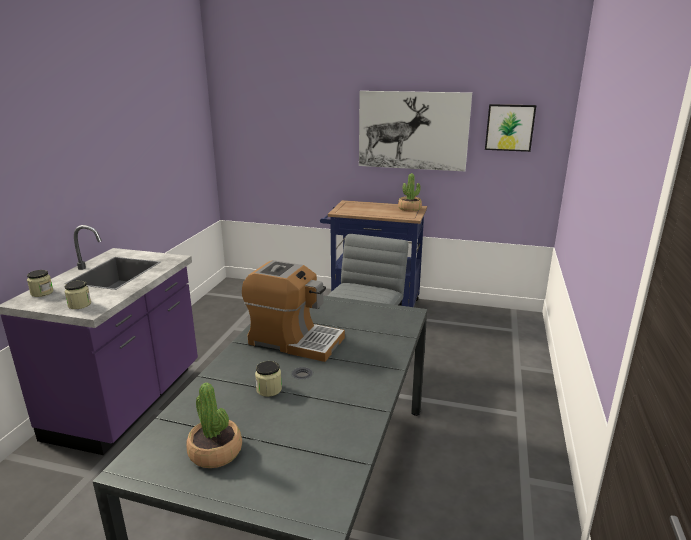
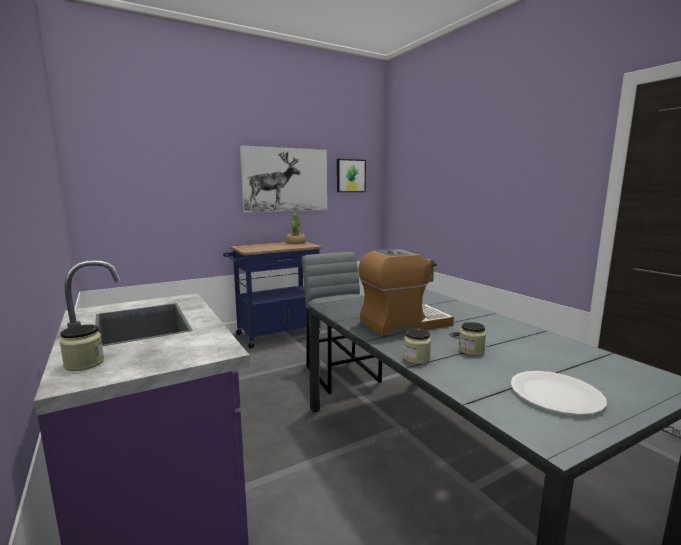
camera: 45 degrees left, 10 degrees down
jar [64,281,91,309] -> jar moved to [404,329,431,364]
potted plant [186,383,242,468] -> white plate [510,371,607,415]

